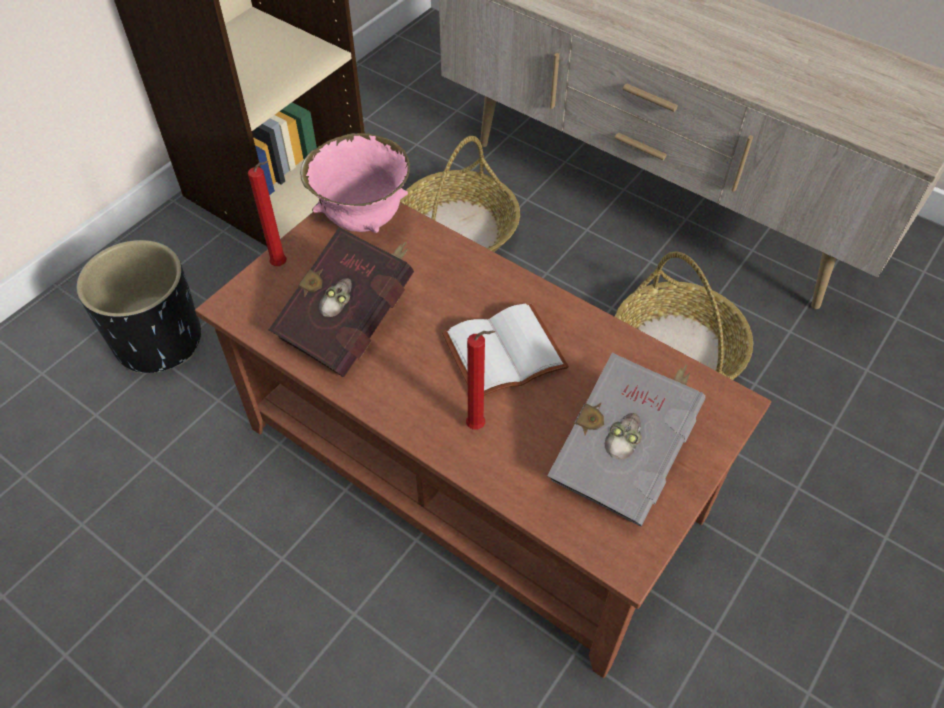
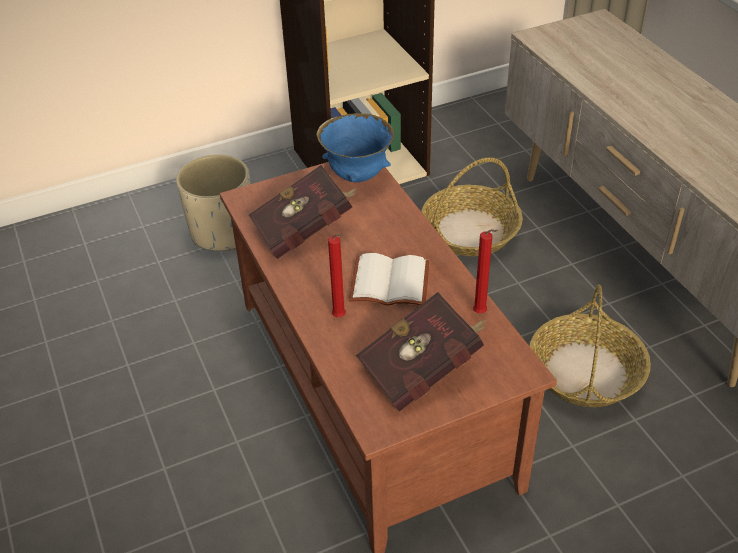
camera: 30 degrees right, 10 degrees down
black planter [76,240,201,373] -> beige planter [176,154,250,251]
red candle [248,161,287,266] -> red candle moved to [473,229,498,313]
pink bowl [300,133,410,233] -> blue bowl [316,113,395,182]
grey book [547,353,705,526] -> red book [356,292,487,412]

